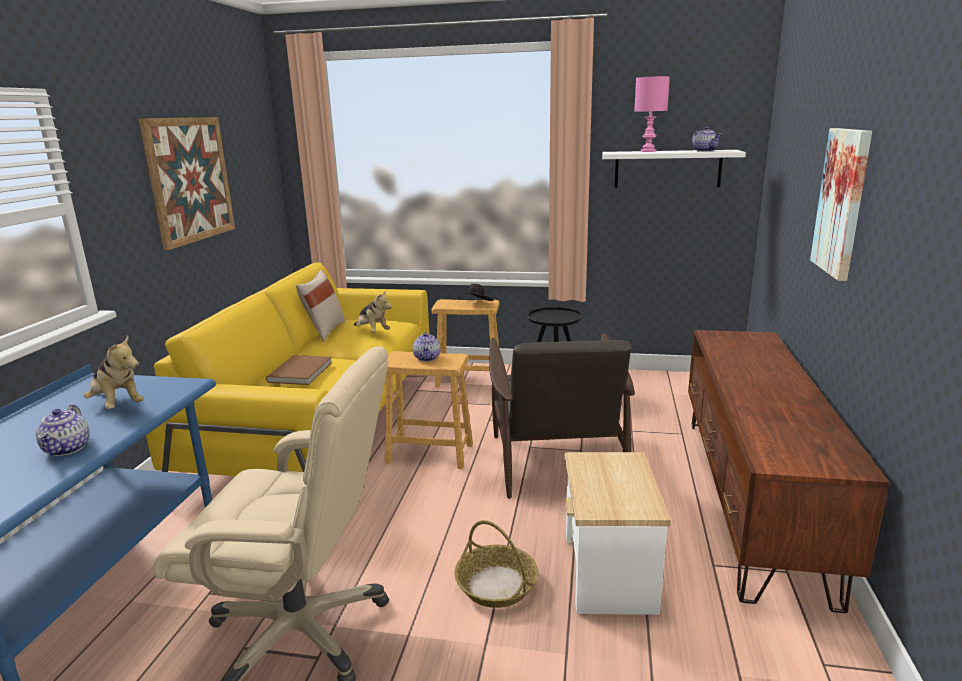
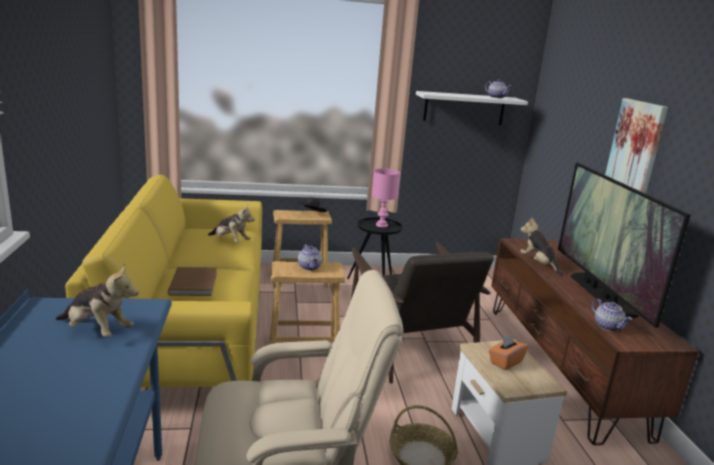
camera: 20 degrees left, 0 degrees up
teapot [36,404,90,456] -> teapot moved to [592,299,632,331]
picture [138,117,235,250] -> none
beige pillow [296,270,345,341] -> none
pink table lamp [634,76,670,152] -> pink table lamp moved to [372,168,400,228]
none -> orange tissue box [489,334,529,370]
none -> plush toy [520,217,564,276]
none -> television [558,163,691,328]

